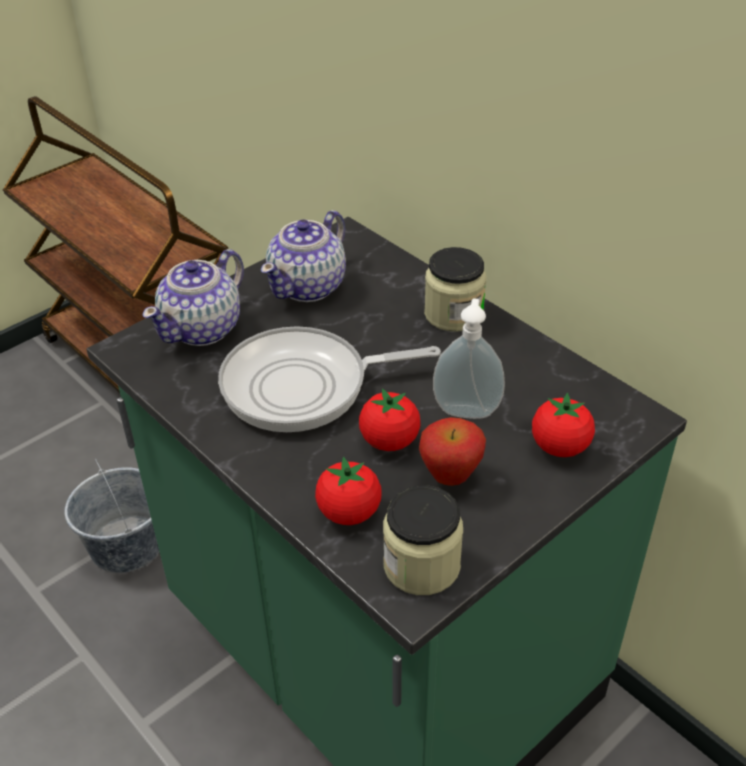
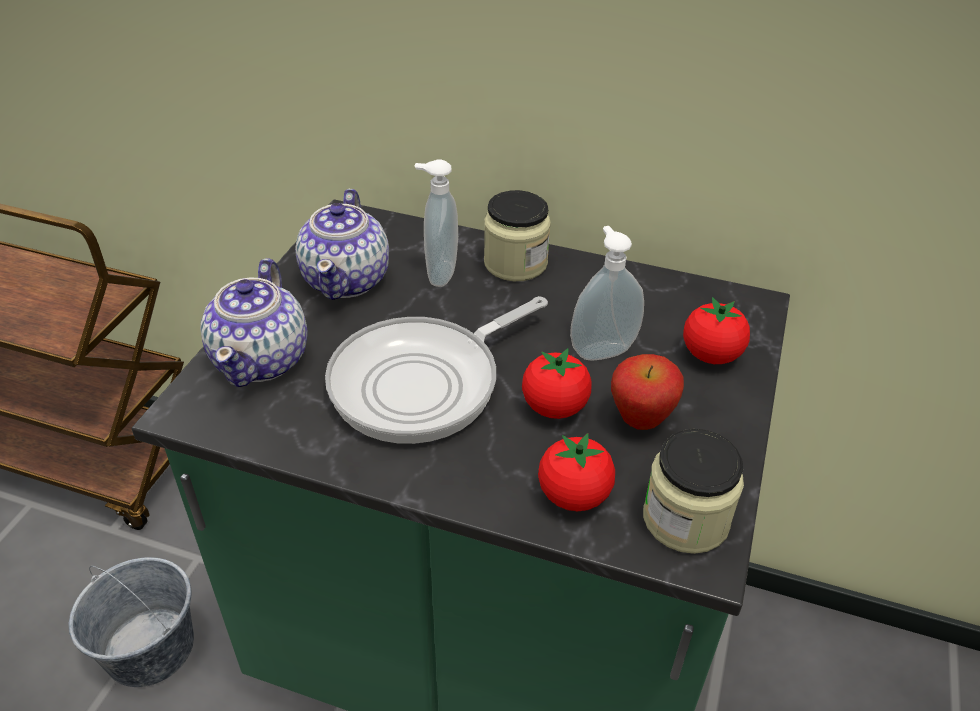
camera: 30 degrees left, 0 degrees up
none -> soap dispenser [414,160,458,287]

